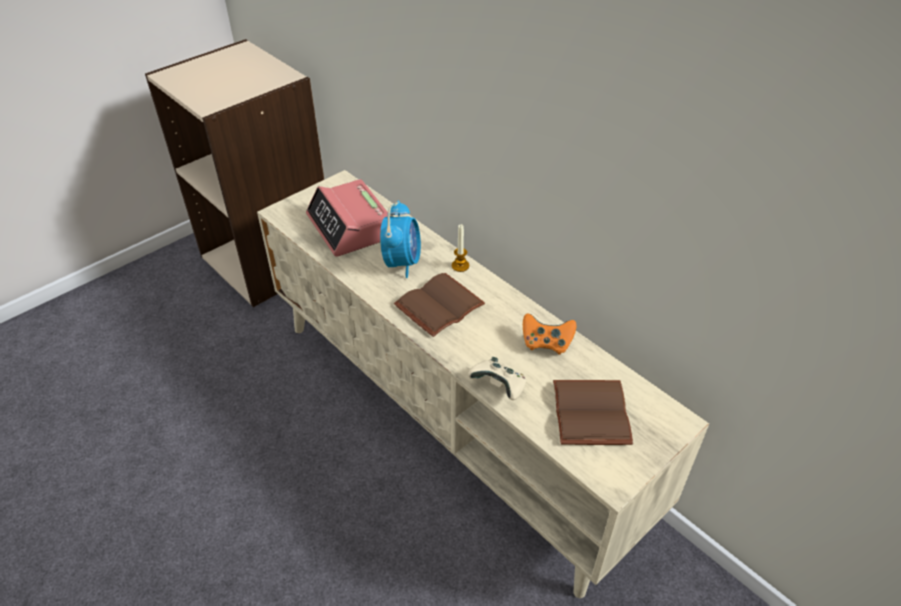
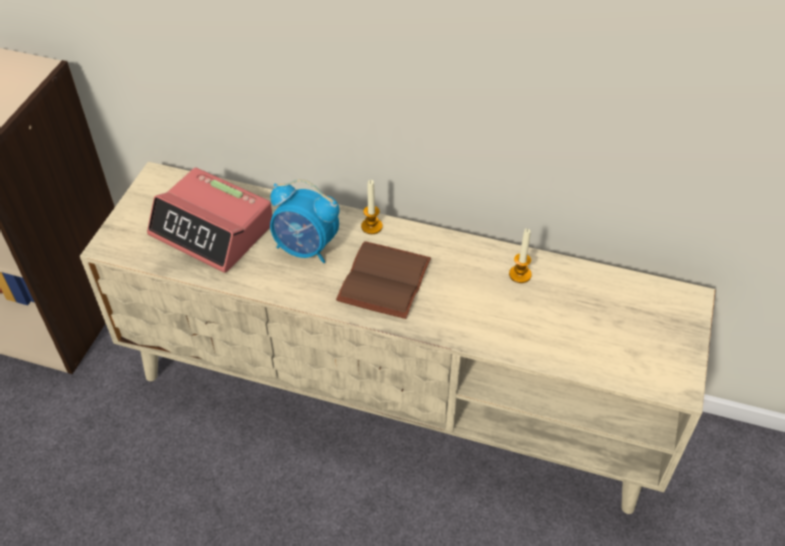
camera: 30 degrees left, 5 degrees up
alarm clock [380,200,421,278] -> alarm clock turned 135 degrees clockwise [270,179,339,263]
beige game controller [468,357,526,400] -> none
orange game controller [523,313,577,355] -> candle [509,228,532,283]
brown book [553,380,633,445] -> none

